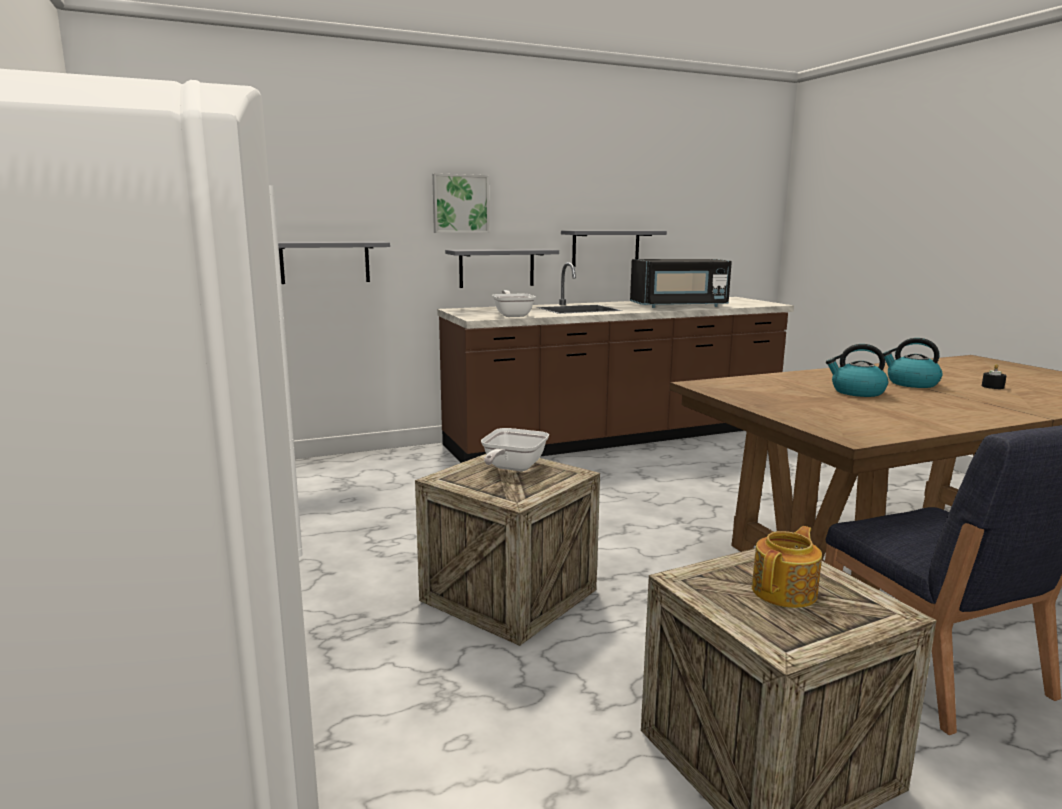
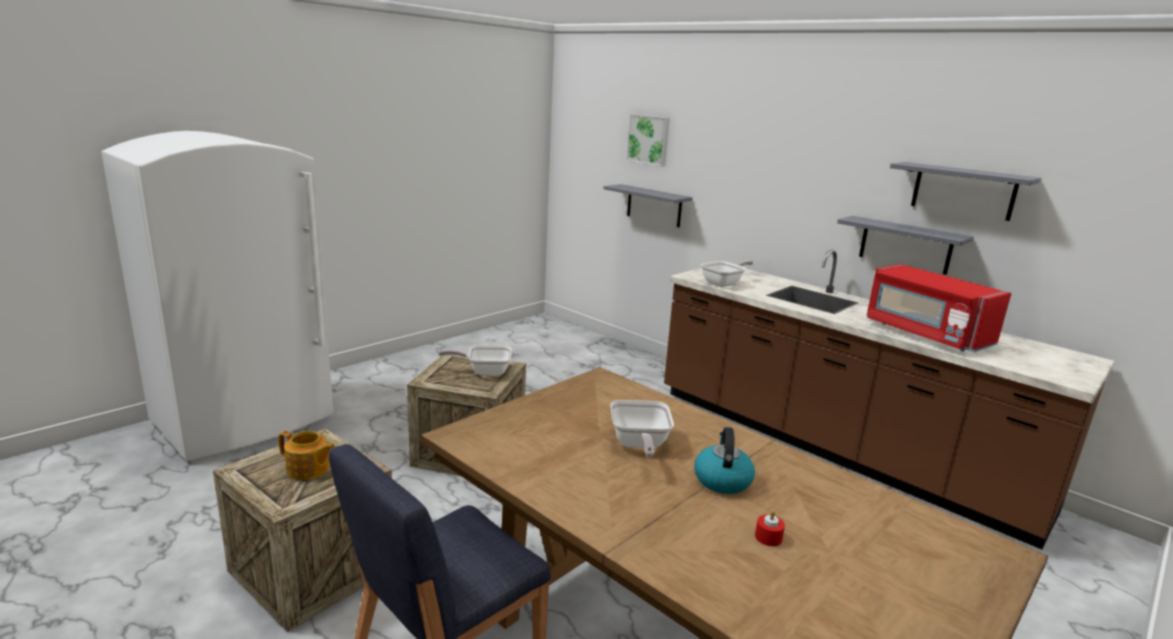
camera: 65 degrees right, 5 degrees up
picture [432,173,489,233] -> picture moved to [626,114,670,167]
grey shelf [445,249,559,288] -> grey shelf moved to [890,162,1041,221]
black microwave [630,259,732,308] -> red microwave [866,264,1011,352]
kettle [826,344,888,397] -> frying pan [610,400,674,457]
black candle [982,364,1007,389] -> red candle [755,510,785,546]

